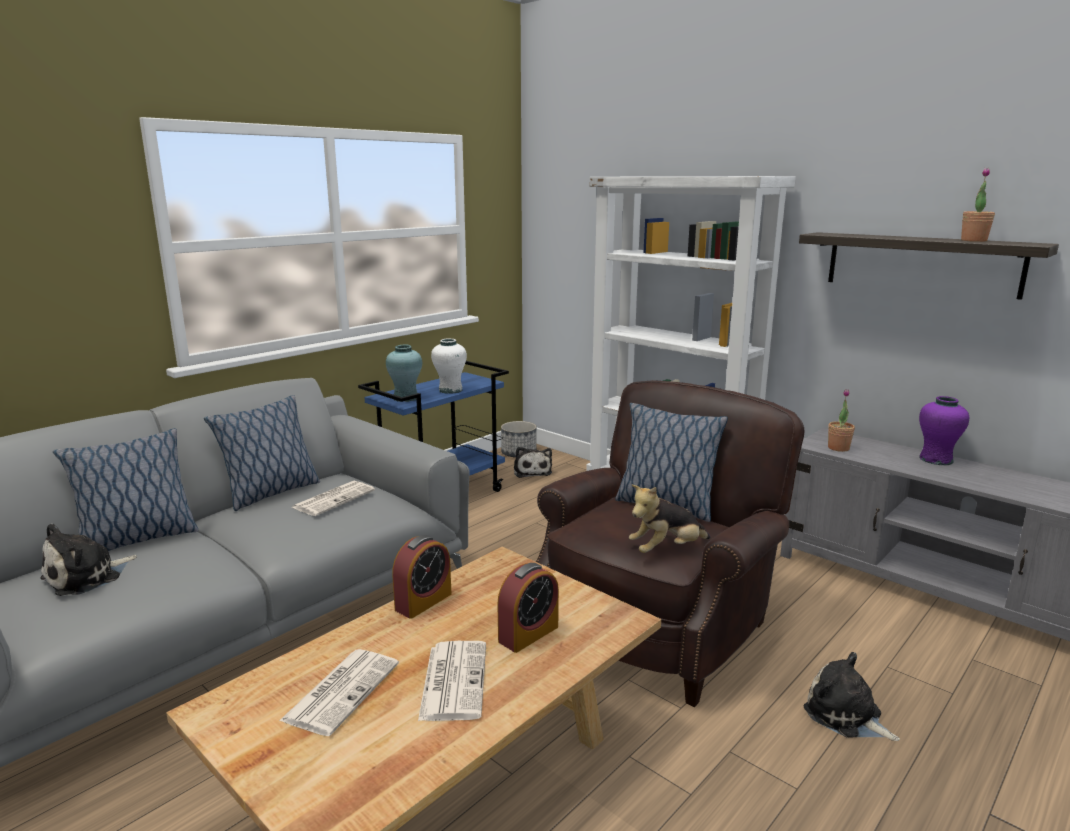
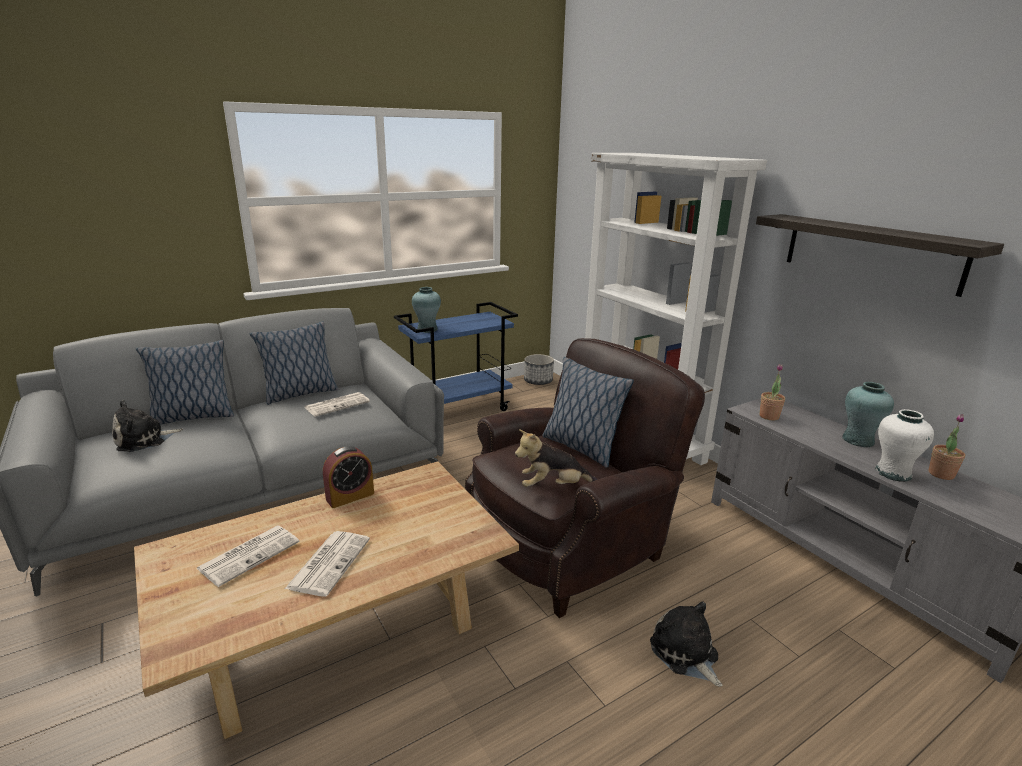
camera: 15 degrees right, 5 degrees up
white vase [431,339,467,394] -> white vase moved to [875,409,934,482]
alarm clock [497,563,559,653] -> none
plush toy [514,447,552,478] -> none
purple vase [919,396,969,465] -> turquoise vase [842,382,894,447]
potted plant [961,168,995,242] -> potted plant moved to [928,414,965,480]

